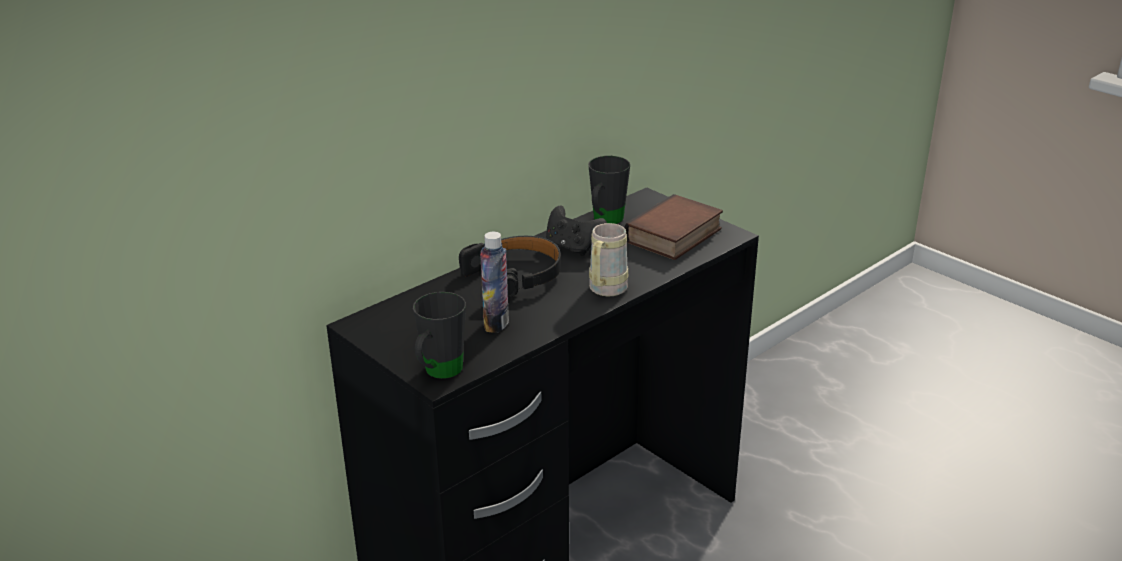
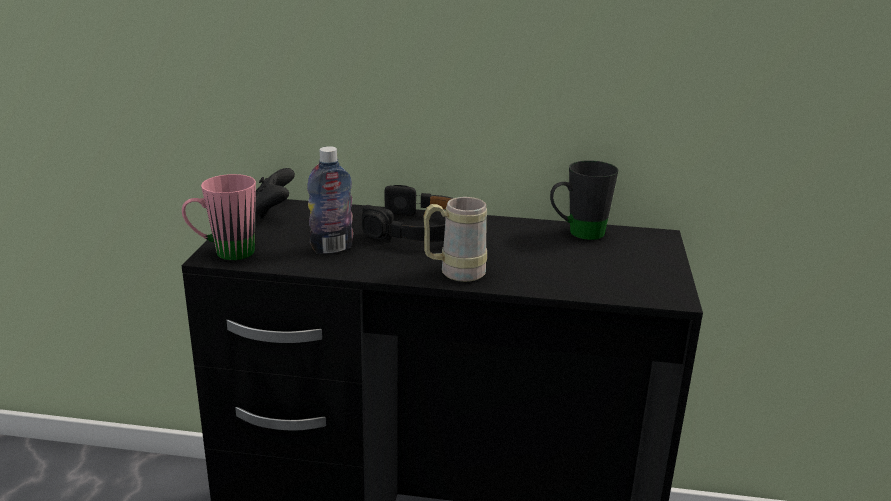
camera: 50 degrees right, 5 degrees down
black mug [413,292,466,379] -> pink mug [182,174,256,260]
black game controller [546,205,607,256] -> black game controller moved to [255,168,295,219]
book [624,194,723,260] -> none

